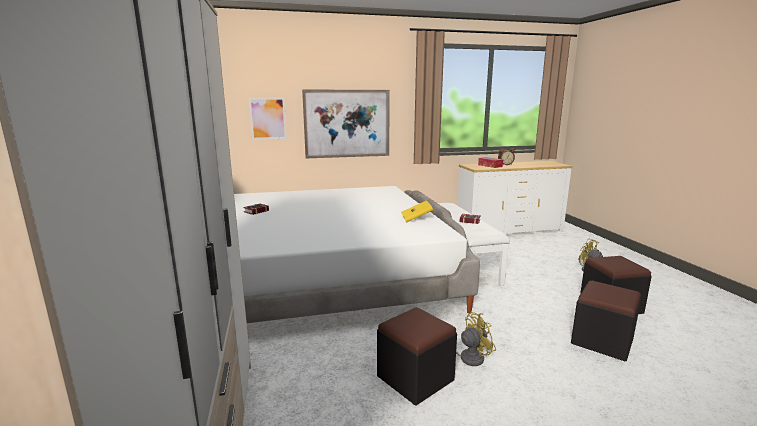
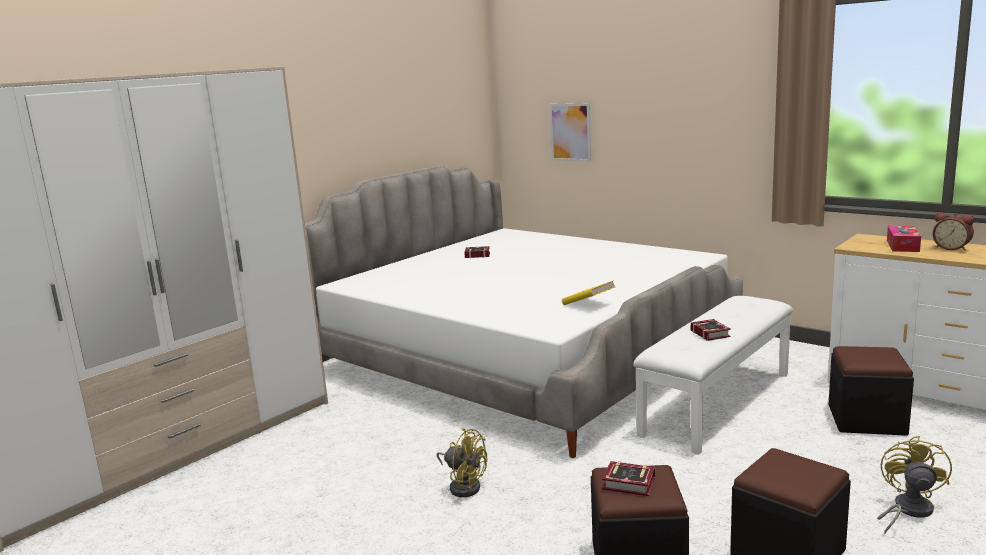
camera: 55 degrees right, 0 degrees up
picture [302,89,390,158] -> none
black ottoman [377,307,457,406] -> black ottoman moved to [828,346,914,436]
none -> book [602,461,655,496]

